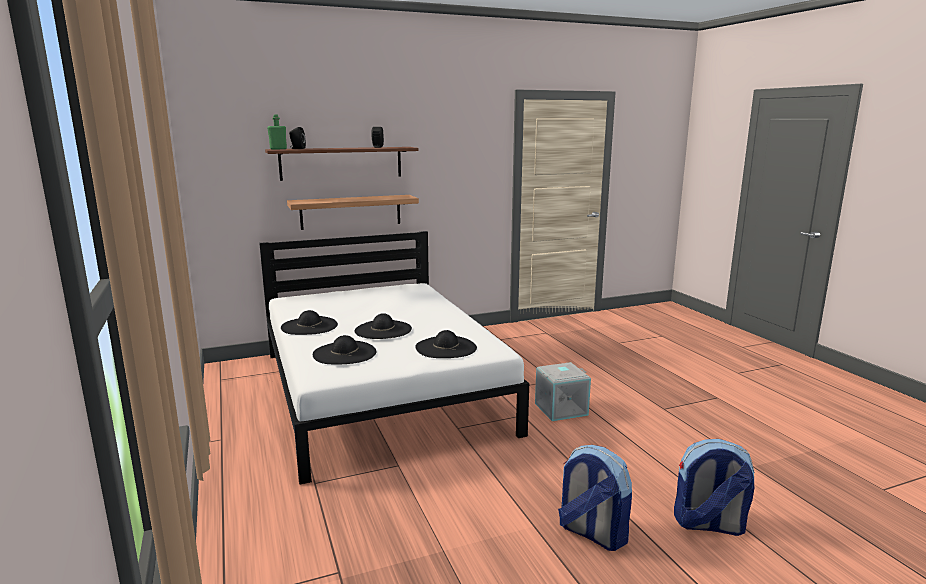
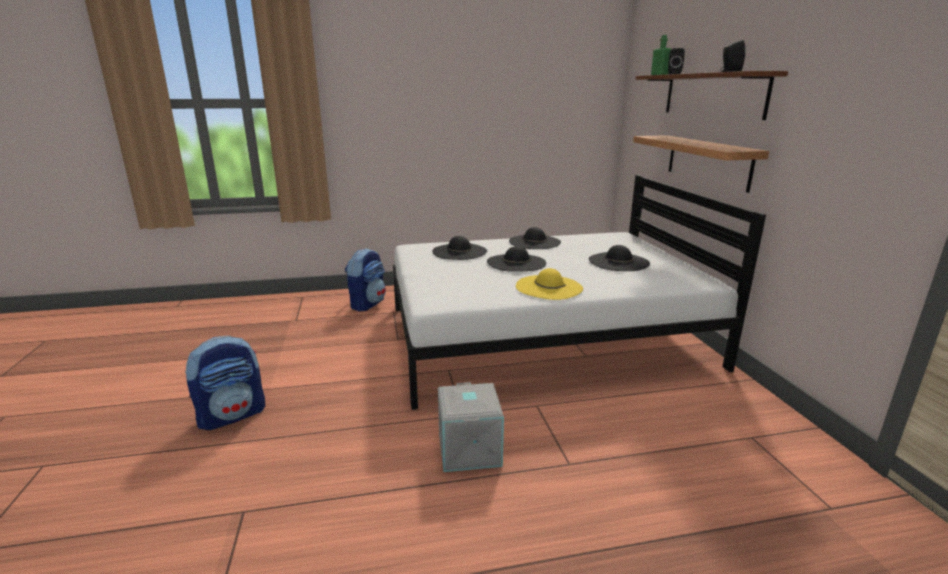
camera: 100 degrees right, 5 degrees up
black hat [416,330,477,358] -> black hat moved to [589,245,650,271]
backpack [674,439,755,536] -> backpack moved to [345,248,386,312]
none -> yellow hat [516,268,583,300]

